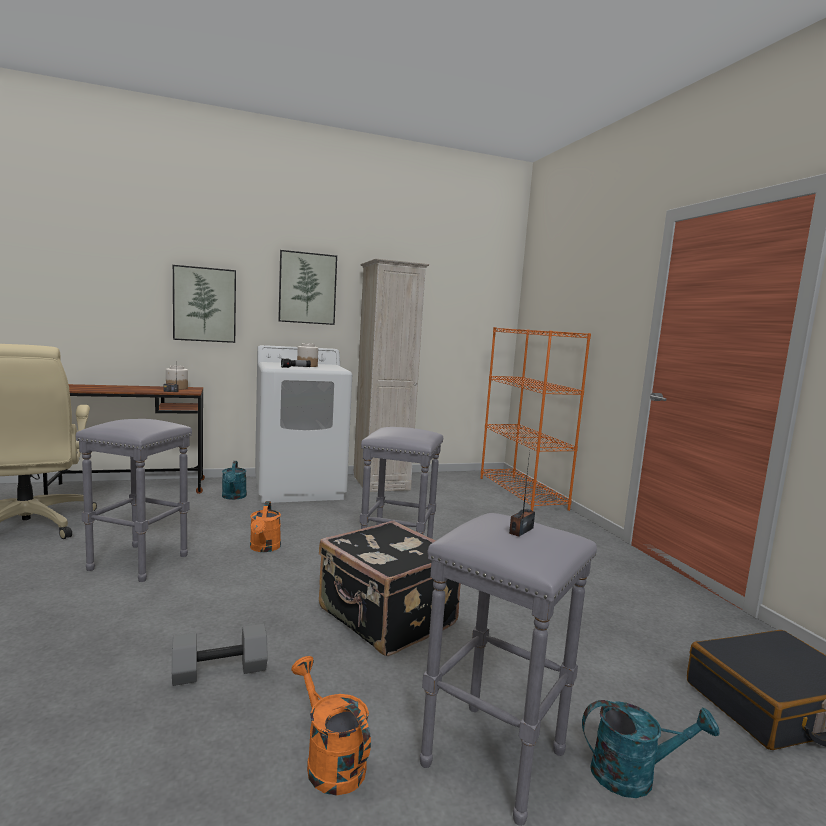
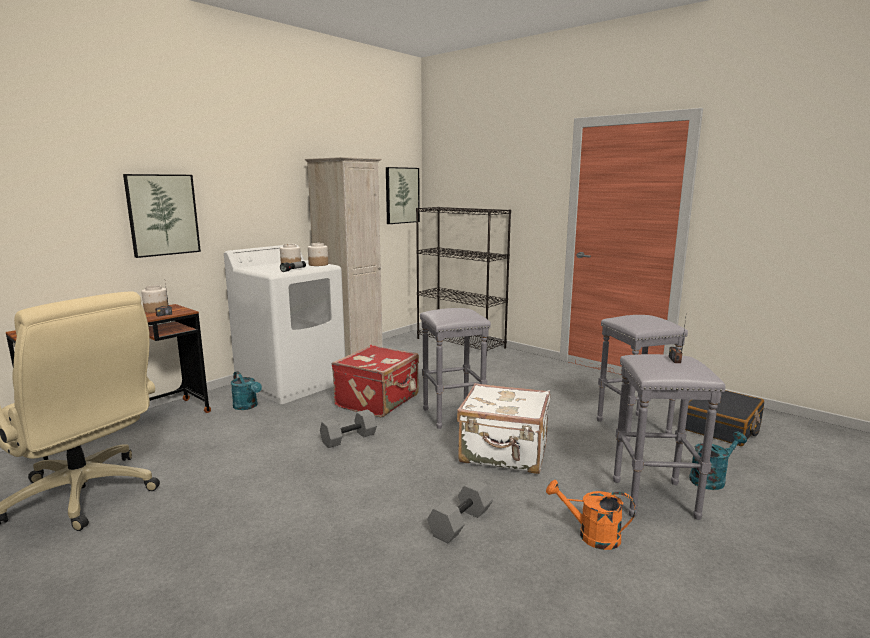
camera: 30 degrees left, 5 degrees up
grey stool [76,419,192,582] -> grey stool moved to [597,315,688,442]
orange watering can [250,501,281,552] -> grey dumbbell [320,409,377,448]
picture [278,250,337,325] -> picture moved to [386,167,420,224]
black suitcase [319,521,461,656] -> white suitcase [457,383,550,474]
orange bookcase [480,327,591,511] -> black bookcase [416,207,511,351]
none -> jar [308,243,328,266]
none -> red suitcase [332,345,419,417]

